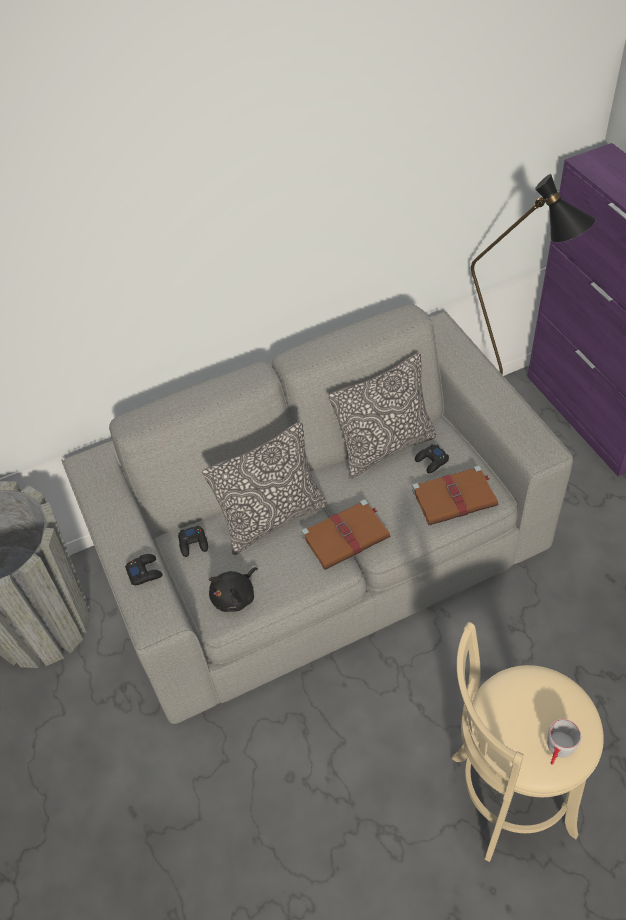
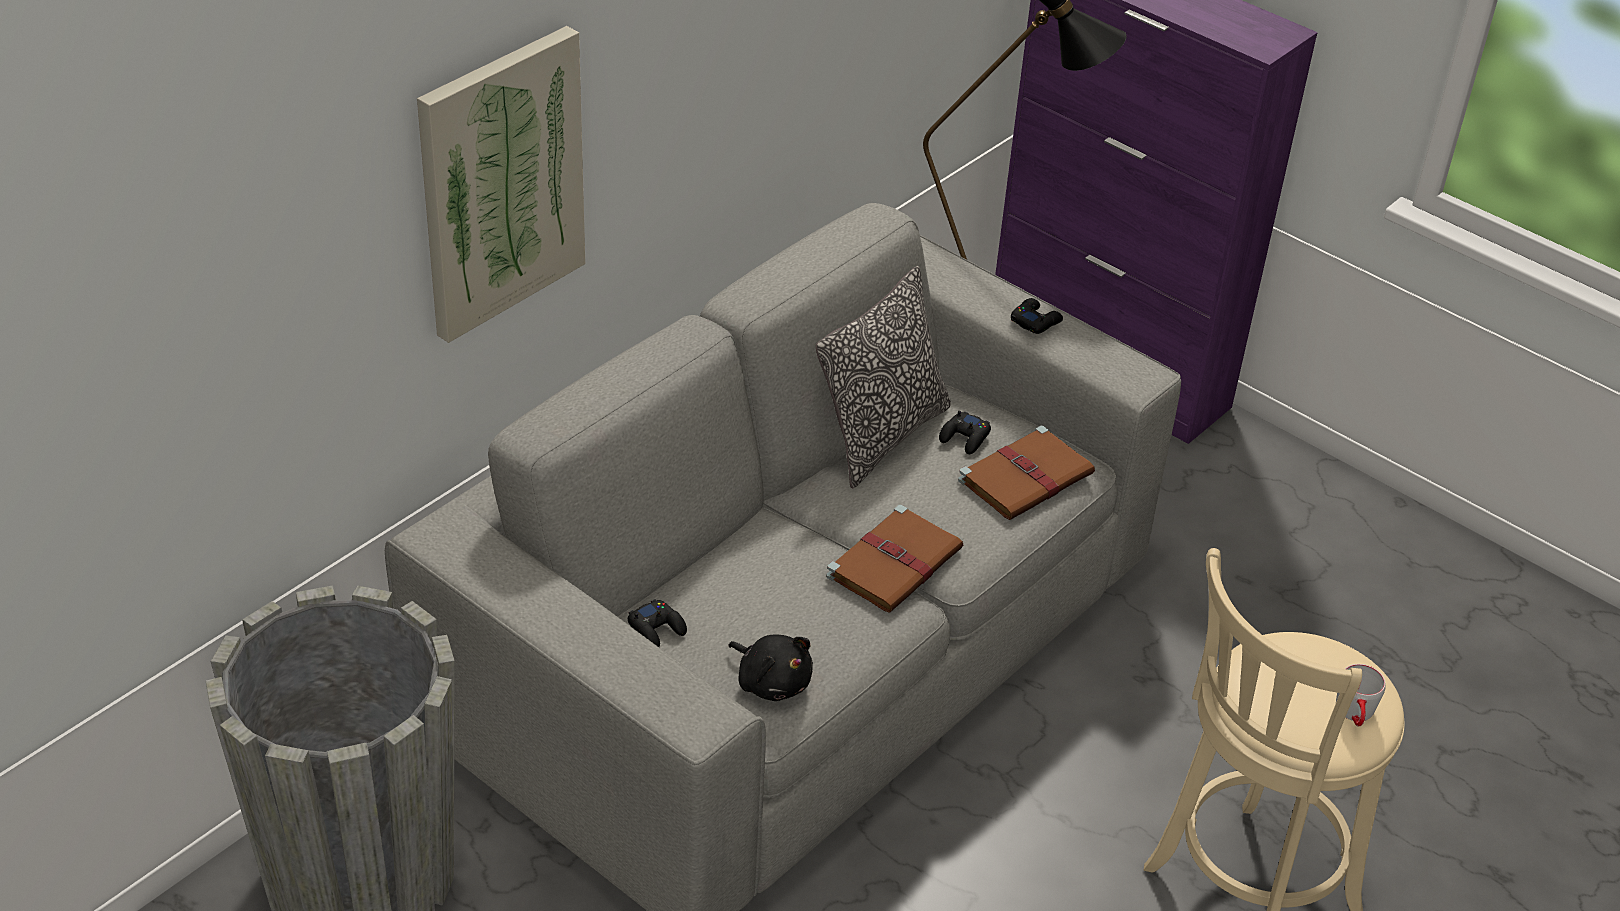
camera: 30 degrees left, 10 degrees down
black game controller [125,554,163,585] -> black game controller moved to [1011,298,1063,334]
pillow [202,421,327,555] -> none
black plush toy [209,567,258,612] -> black plush toy turned 60 degrees counterclockwise [728,634,813,701]
none -> picture [417,26,585,343]

